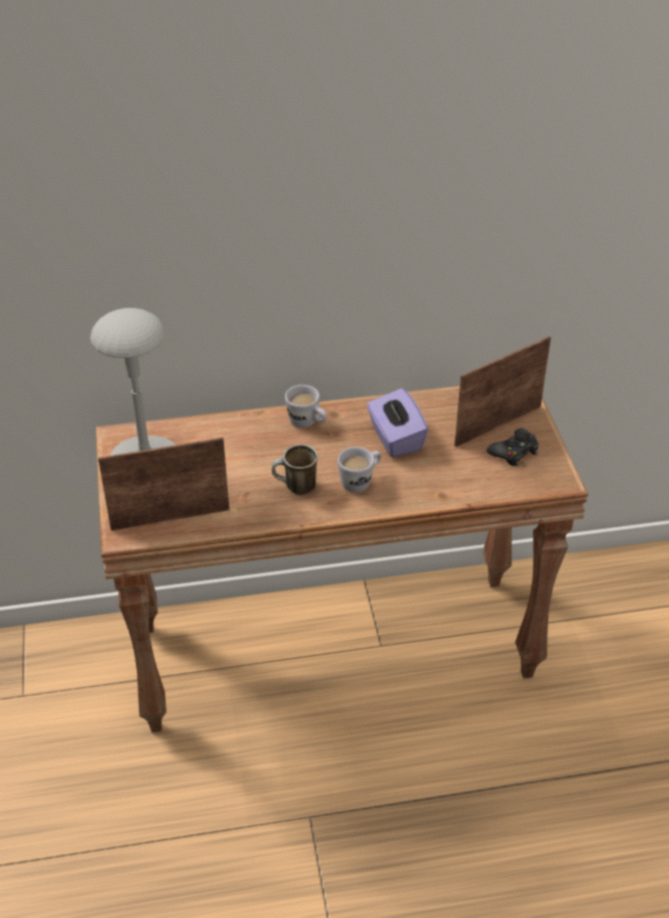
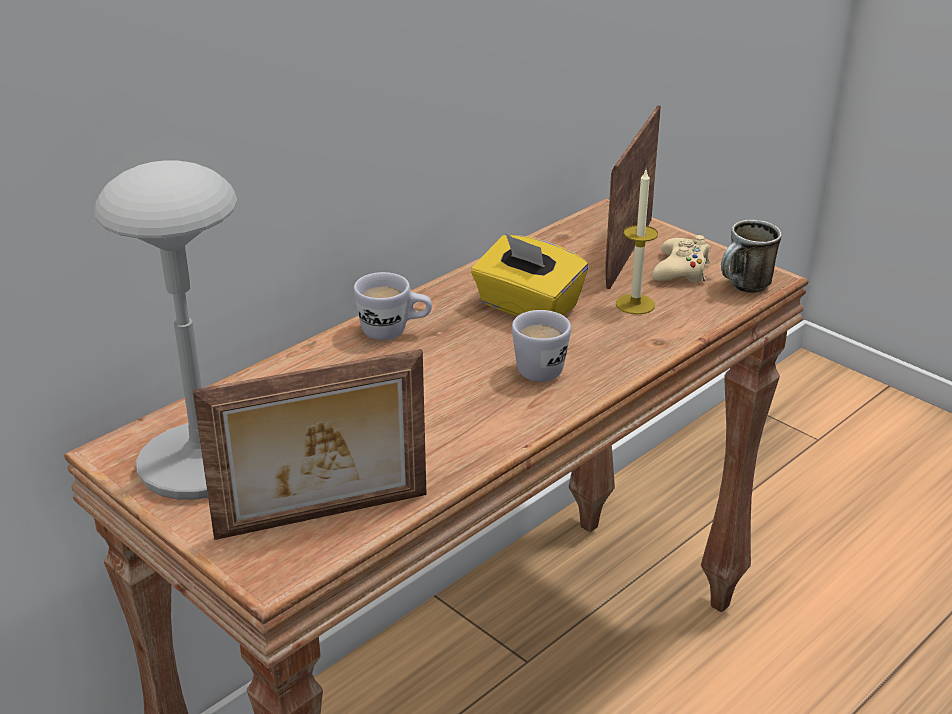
camera: 35 degrees left, 10 degrees down
picture frame [98,438,229,531] -> picture frame turned 150 degrees counterclockwise [193,349,427,540]
mug [272,444,318,495] -> mug moved to [721,220,782,293]
purple tissue box [367,388,428,457] -> yellow tissue box [471,234,588,316]
black game controller [486,428,539,467] -> beige game controller [652,235,710,283]
none -> candle [616,170,658,315]

